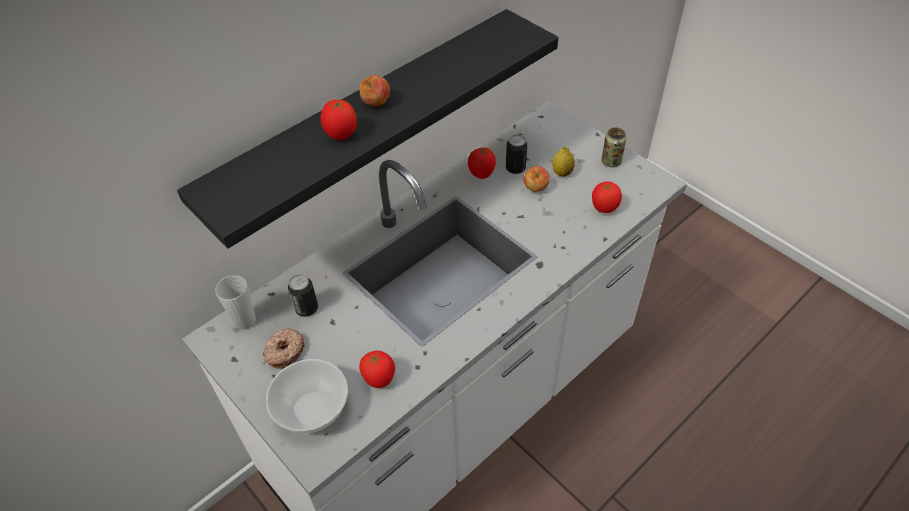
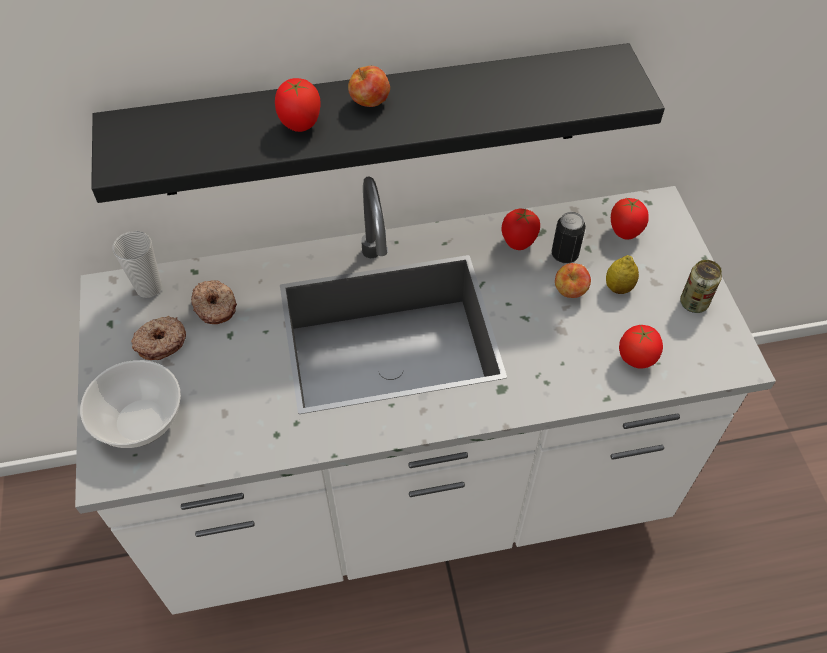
camera: 30 degrees right, 5 degrees up
can [288,274,318,317] -> donut [191,280,237,324]
tomato [359,351,395,388] -> tomato moved to [611,198,649,240]

